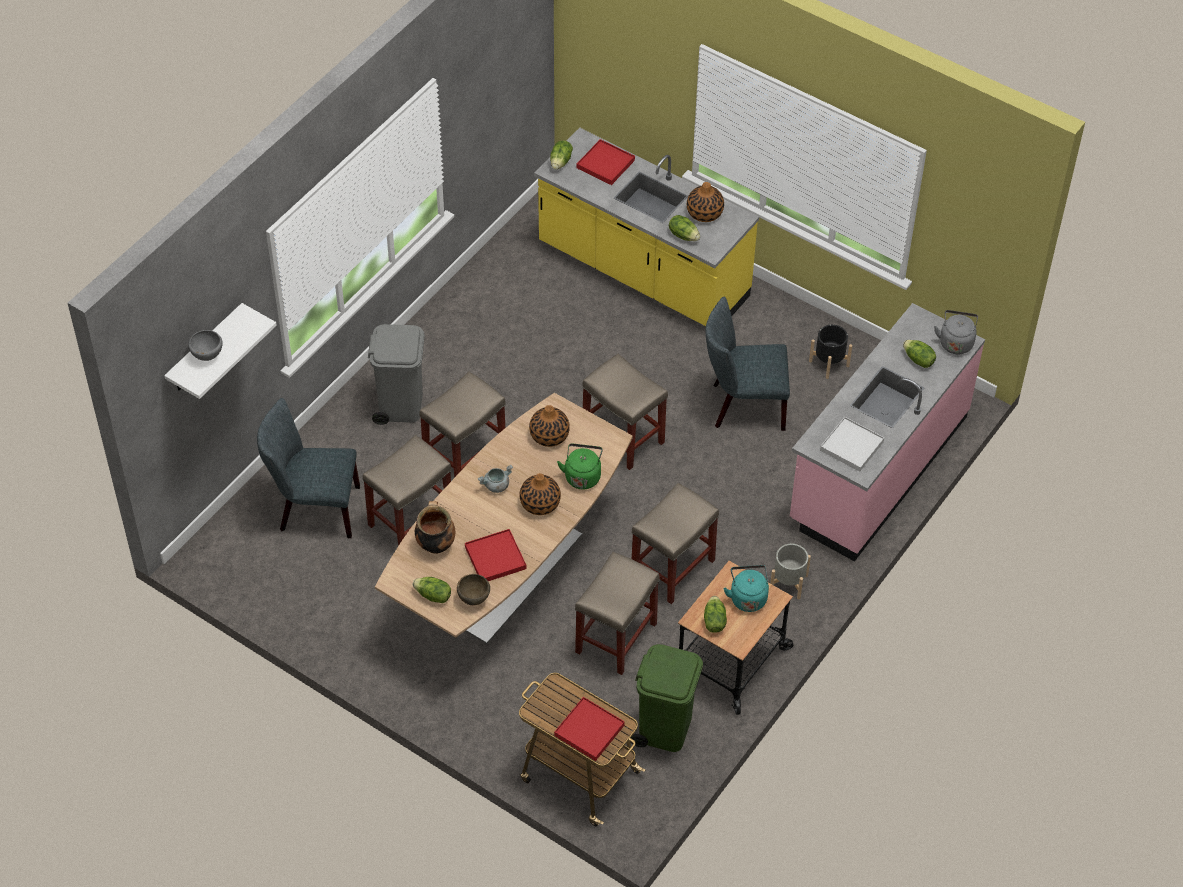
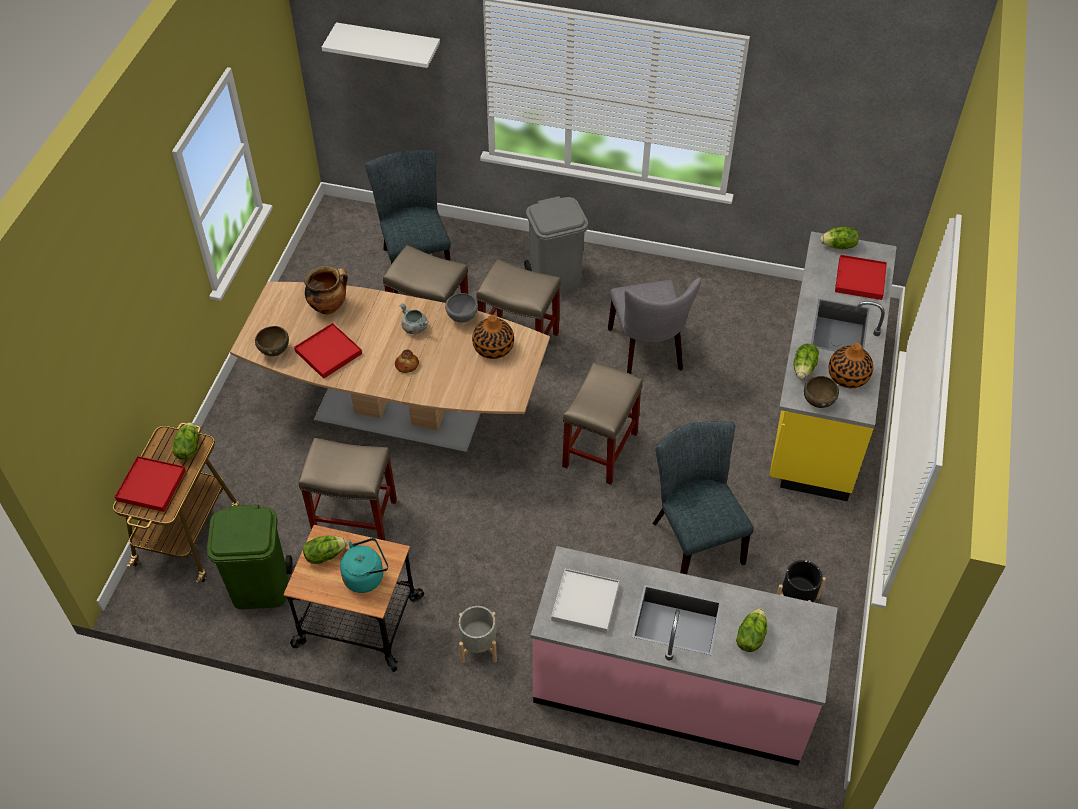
camera: 70 degrees right, 0 degrees up
grey bowl [188,330,223,361] -> grey bowl moved to [445,293,478,323]
lettuce [413,577,451,603] -> lettuce moved to [172,422,199,460]
vase [519,473,561,515] -> bread [395,349,419,373]
green kettle [557,444,603,489] -> none
beige stool [632,483,719,604] -> none
grey kettle [934,310,978,355] -> none
none -> grey chair [608,278,701,374]
none -> brown bowl [804,376,839,408]

